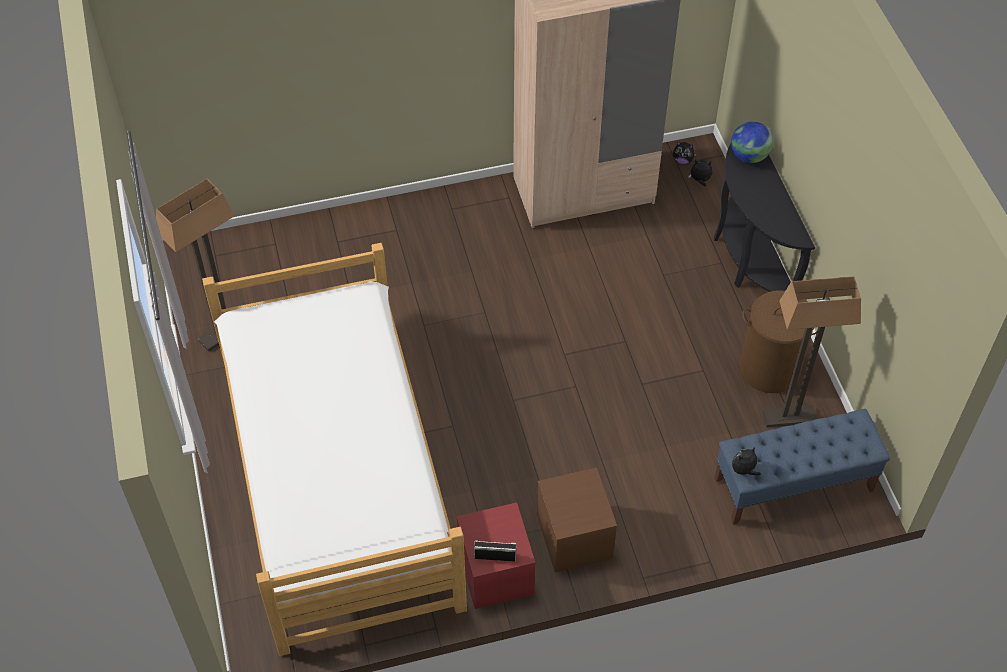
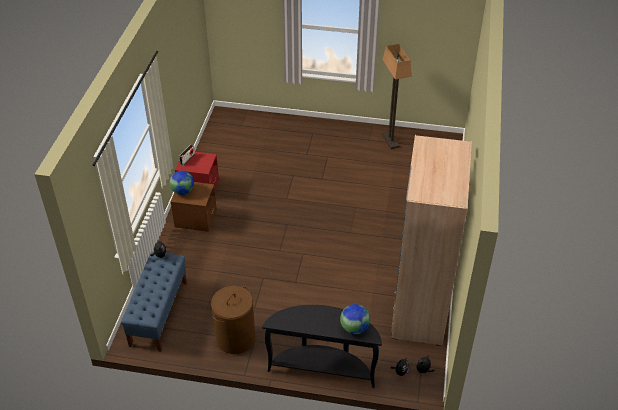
camera: 115 degrees right, 10 degrees down
bed [202,243,467,656] -> none
floor lamp [763,276,861,428] -> none
none -> globe [170,171,194,195]

